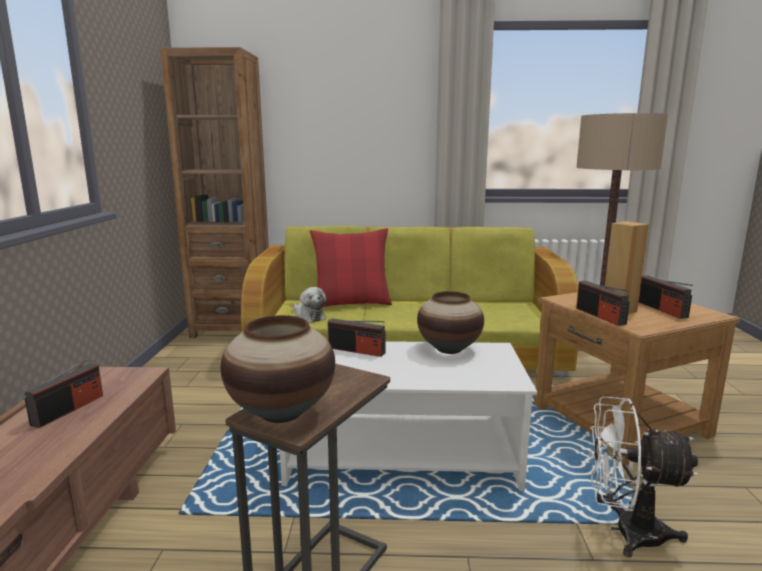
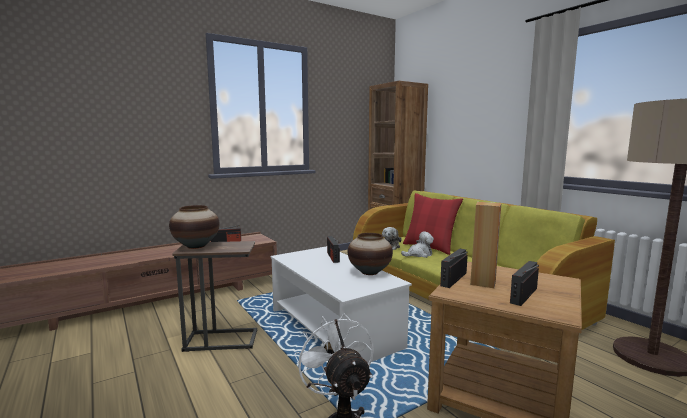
camera: 55 degrees right, 5 degrees down
none -> plush toy [401,232,434,258]

